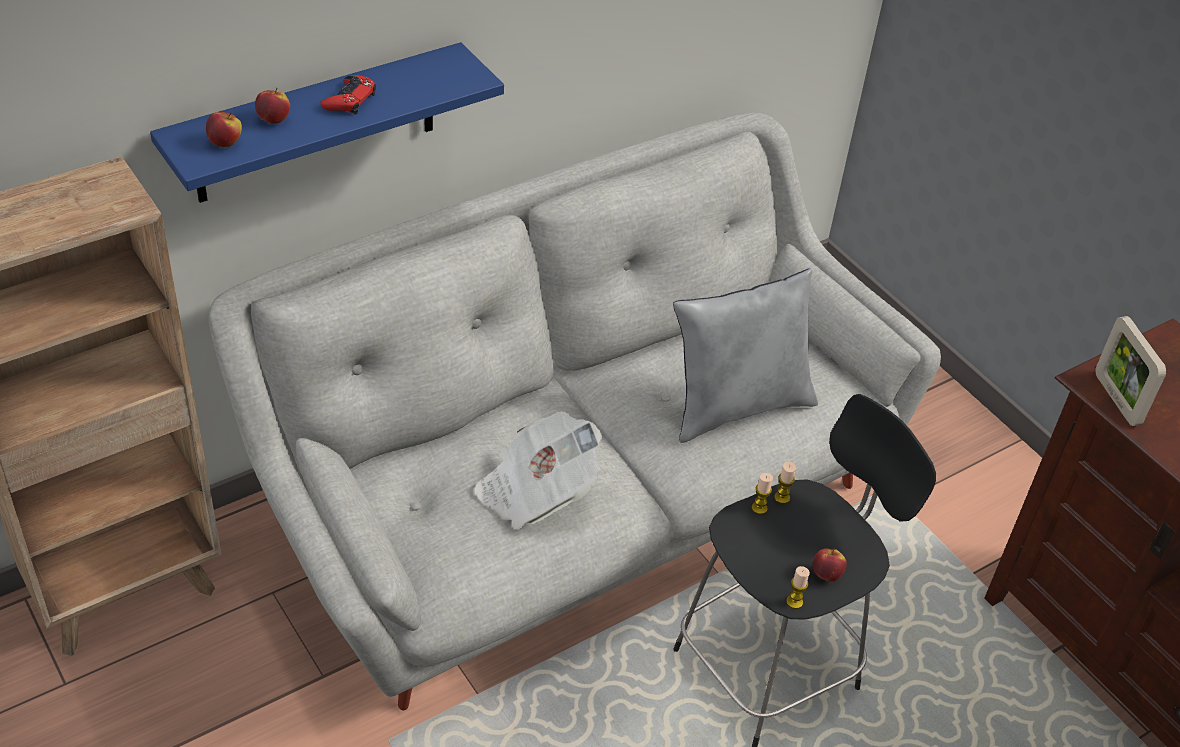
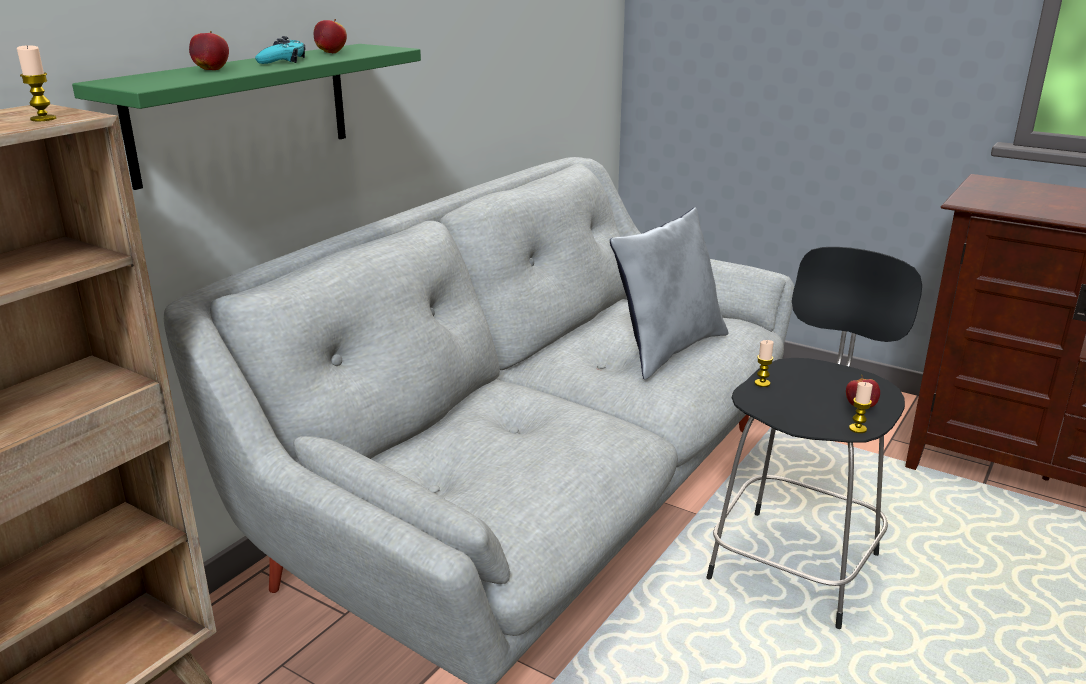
camera: 20 degrees left, 20 degrees down
blue shelf [150,42,504,203] -> green shelf [72,44,421,190]
apple [206,112,242,147] -> apple moved to [314,19,347,53]
red game controller [320,75,376,115] -> turquoise game controller [255,36,305,64]
newspaper [475,411,602,530] -> none
candle [774,462,796,504] -> candle moved to [17,45,56,121]
picture frame [1096,316,1166,426] -> none

